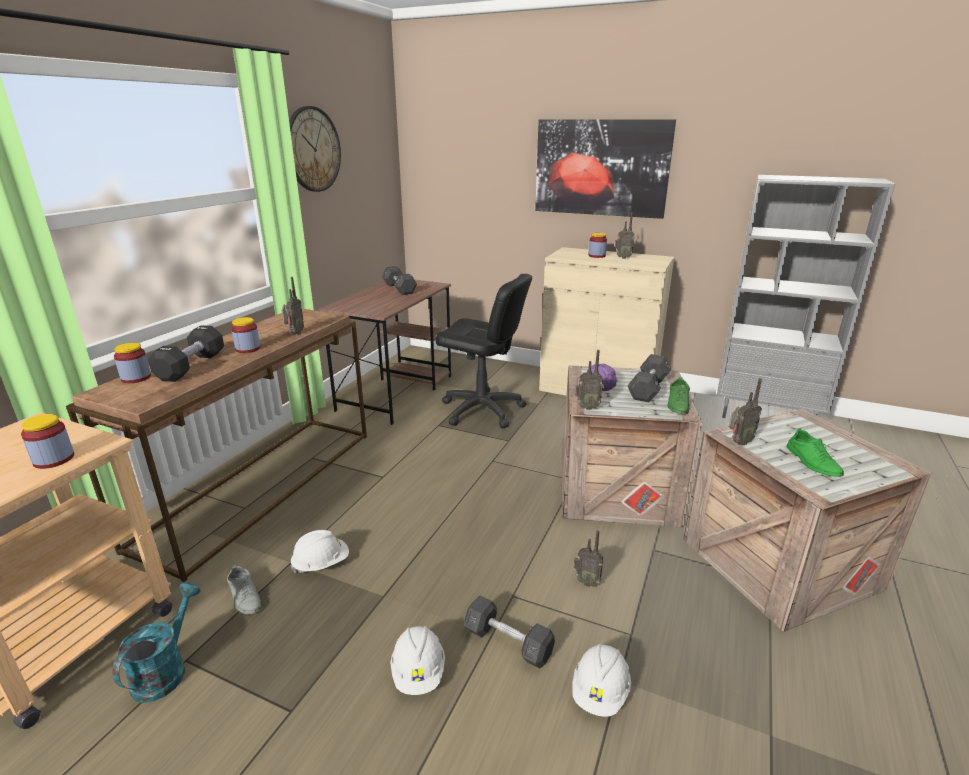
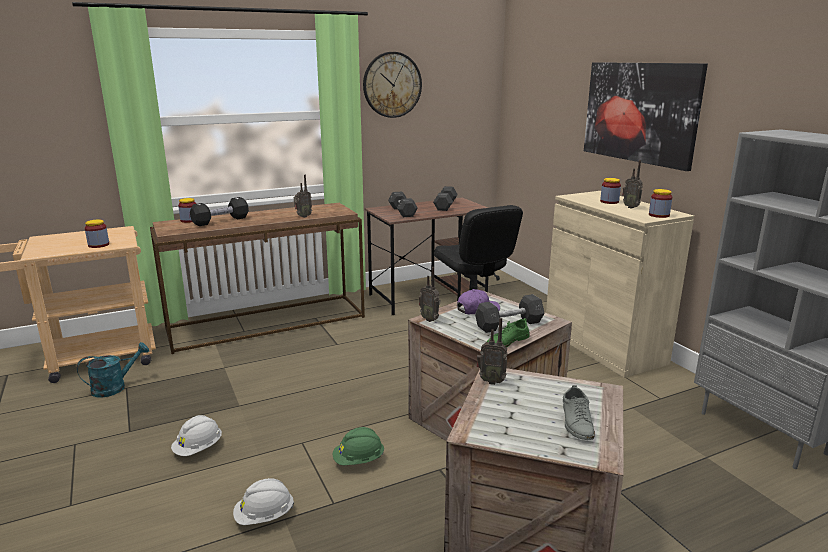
camera: 40 degrees right, 5 degrees down
grey shoe [227,564,262,614] -> grey shoe moved to [563,385,595,440]
jar [231,317,260,353] -> jar moved to [649,189,672,218]
white hard hat [291,530,349,574] -> none
grey dumbbell [464,595,555,669] -> grey dumbbell moved to [388,191,418,217]
radio [574,530,603,587] -> green hard hat [333,427,384,465]
green shoe [786,428,844,477] -> none

